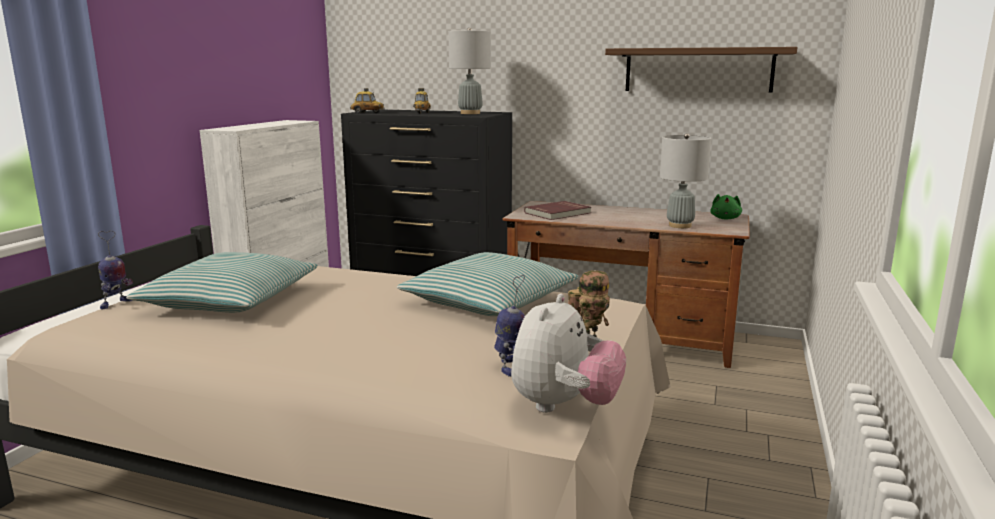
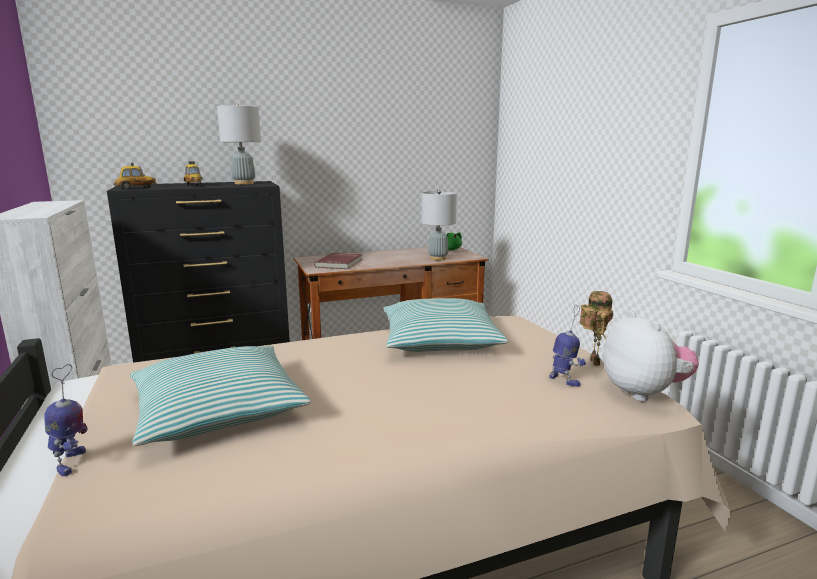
camera: 40 degrees left, 0 degrees up
brown shelf [605,47,798,93] -> none

